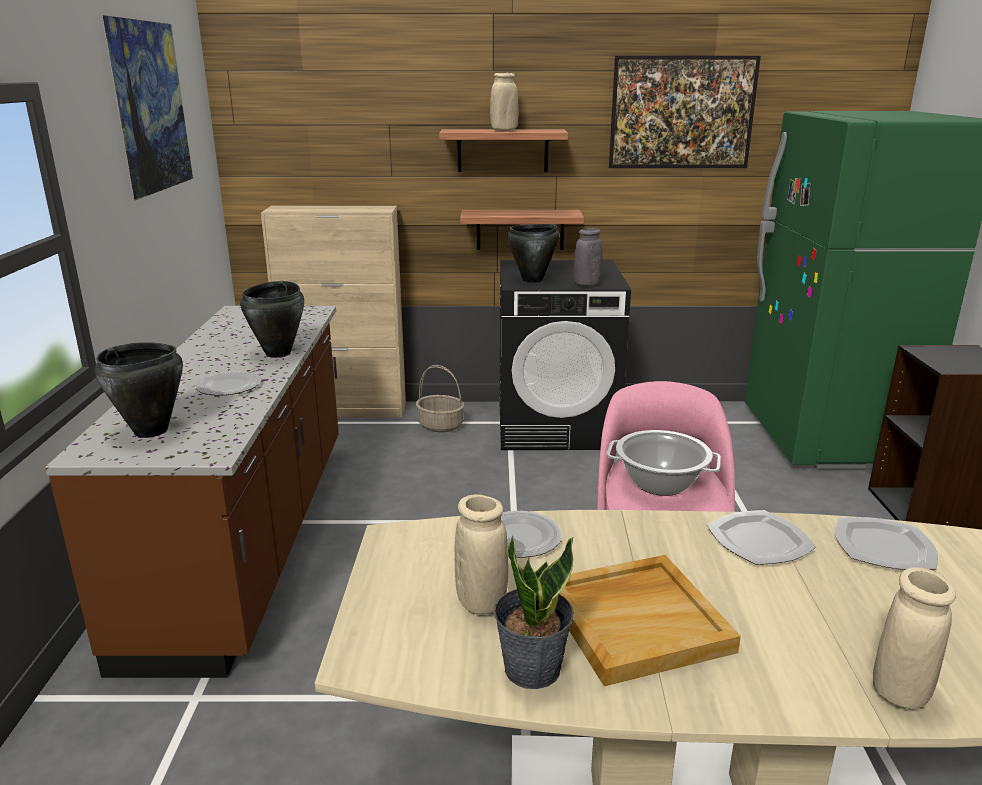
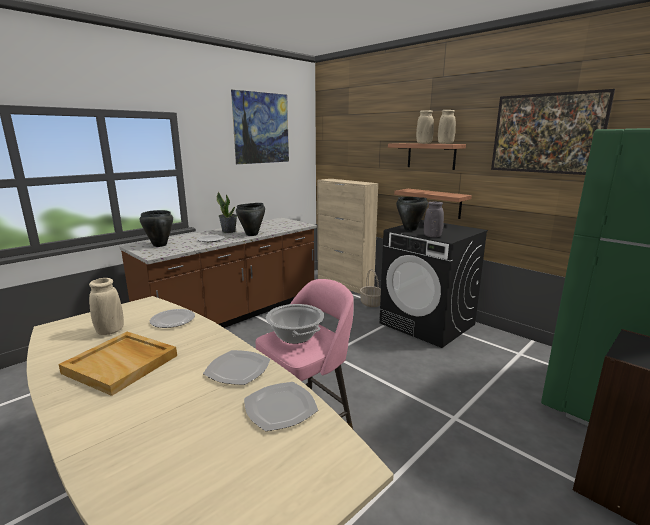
camera: 45 degrees right, 5 degrees down
potted plant [494,536,574,689] -> potted plant moved to [217,192,237,233]
beige vase [873,567,956,708] -> beige vase moved to [438,110,456,144]

